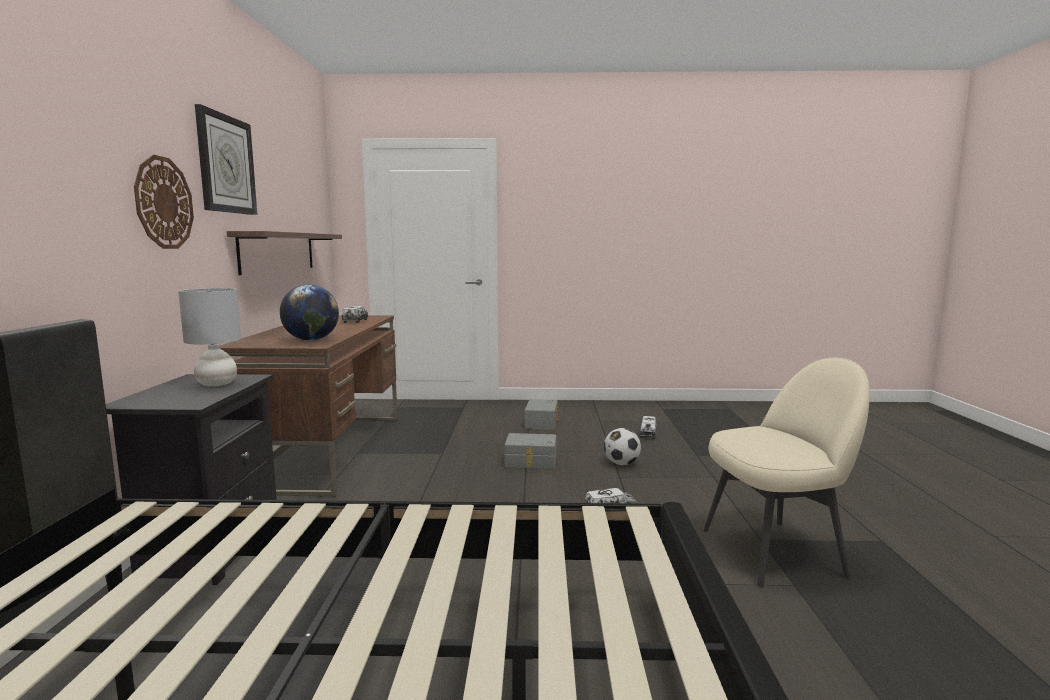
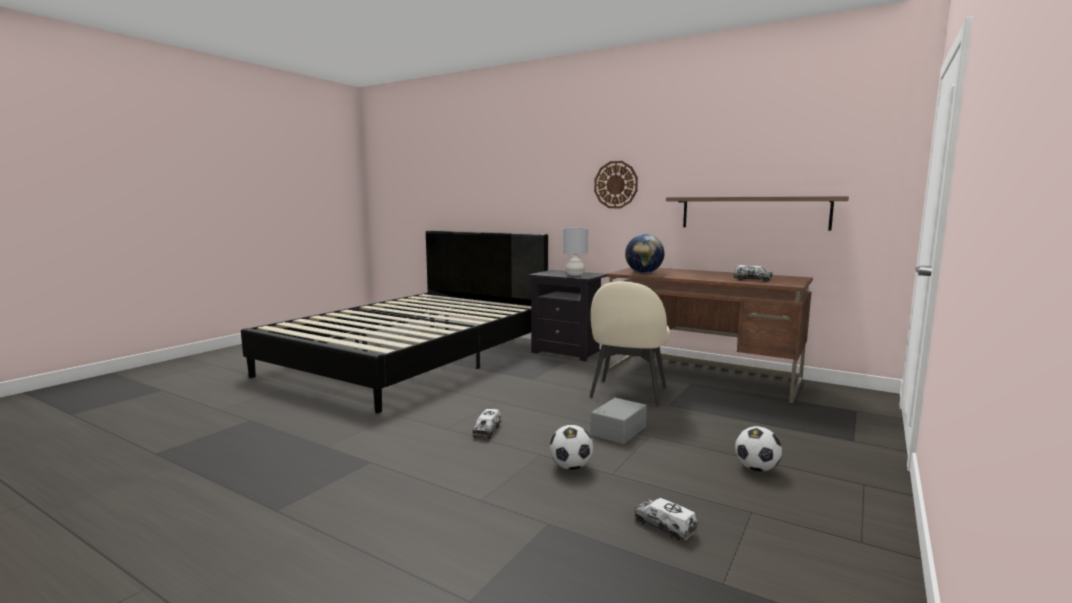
camera: 120 degrees right, 0 degrees up
wall clock [195,104,257,215] -> none
grey storage box [525,399,559,430] -> football [735,426,782,472]
beige chair [703,358,870,588] -> beige chair moved to [590,281,671,406]

